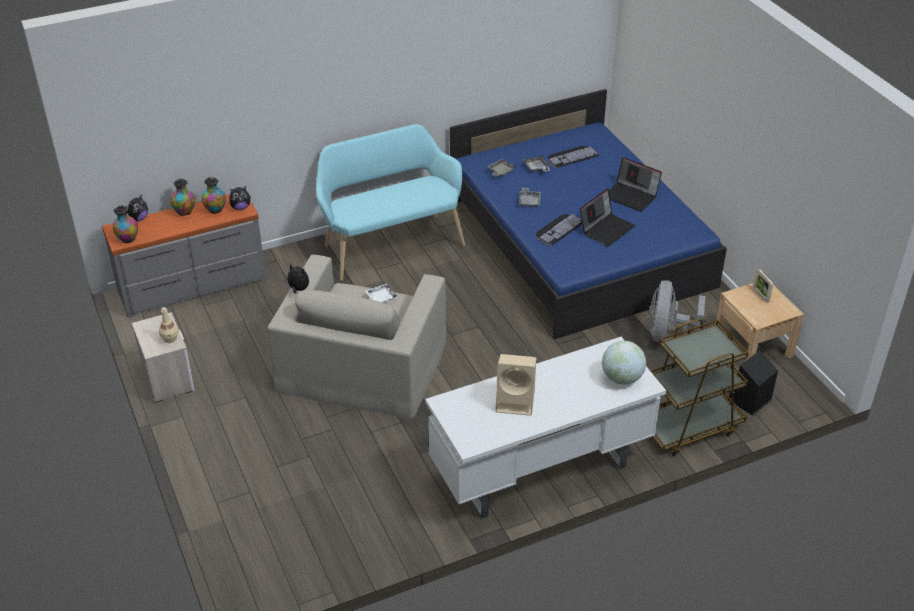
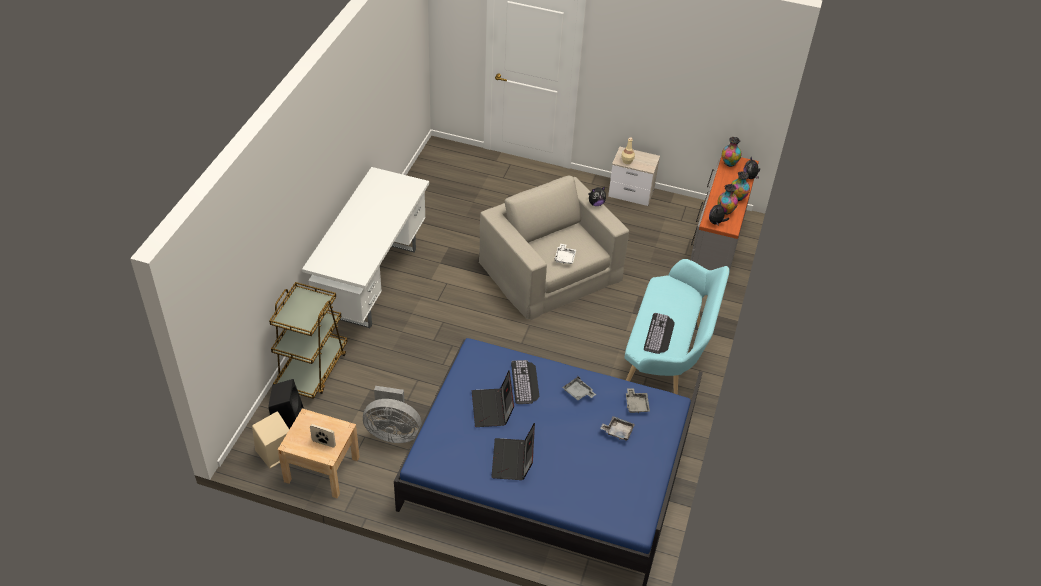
camera: 130 degrees right, 5 degrees up
beige speaker [496,354,537,416] -> beige speaker moved to [252,411,289,469]
keyboard [547,146,599,168] -> keyboard moved to [644,313,675,354]
globe [602,341,646,385] -> none
laptop [609,157,662,212] -> laptop turned 75 degrees counterclockwise [491,423,535,480]
grey fan [649,280,705,342] -> grey fan turned 135 degrees clockwise [363,386,422,443]

